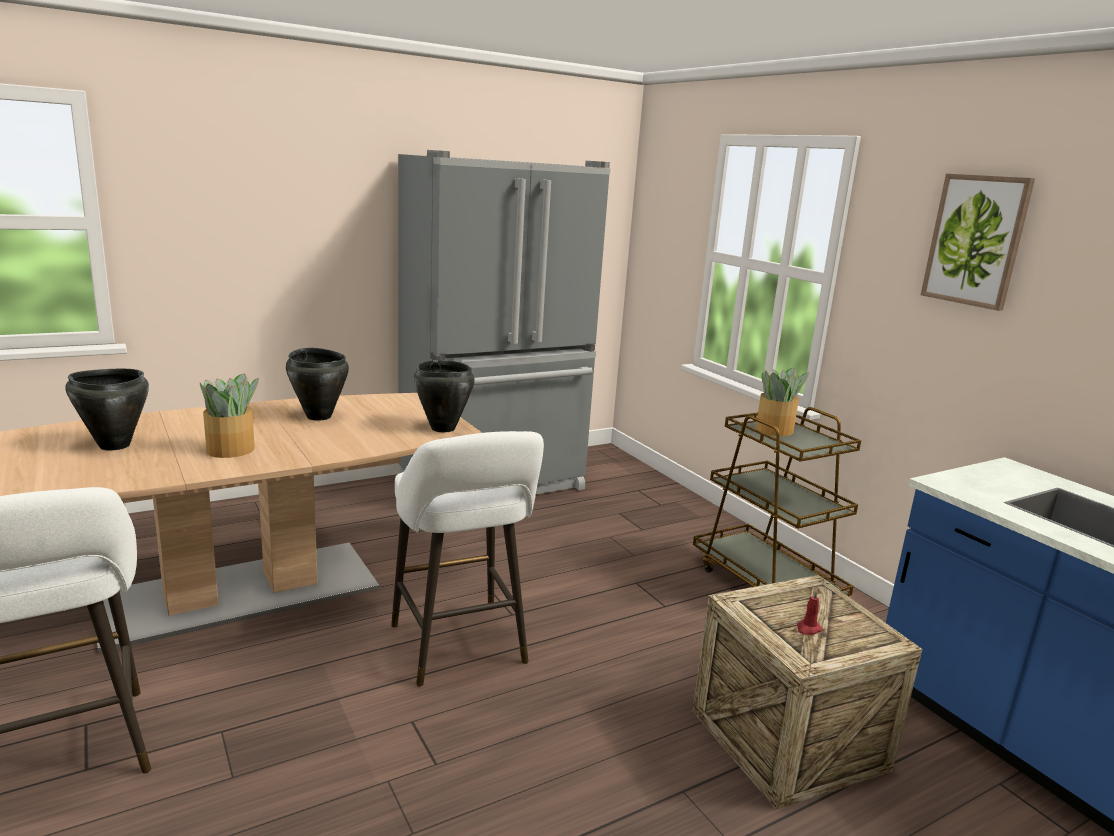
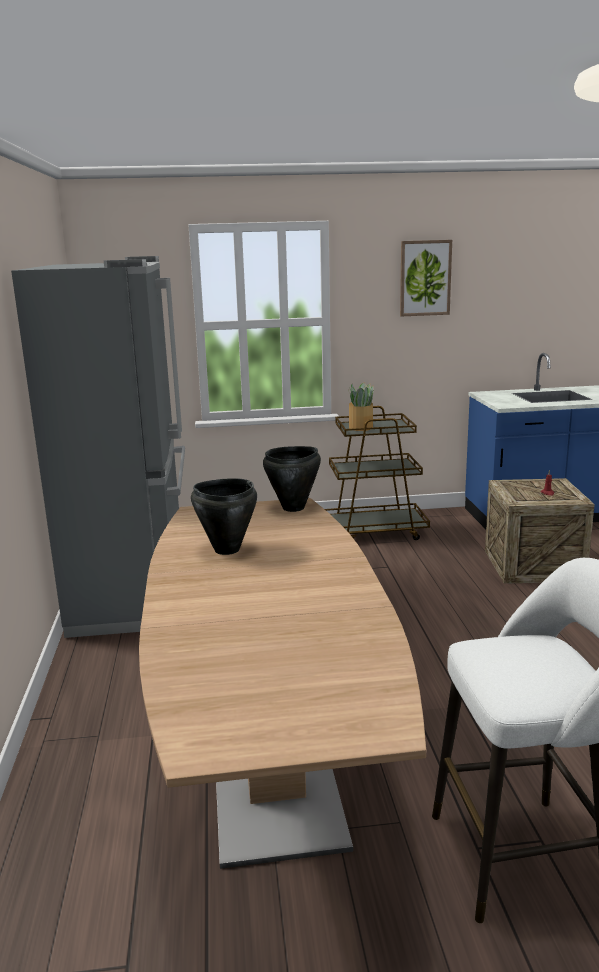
camera: 65 degrees left, 0 degrees up
black cooking pot [66,369,149,450] -> none
potted plant [200,373,259,458] -> none
white stool [391,431,544,687] -> none

